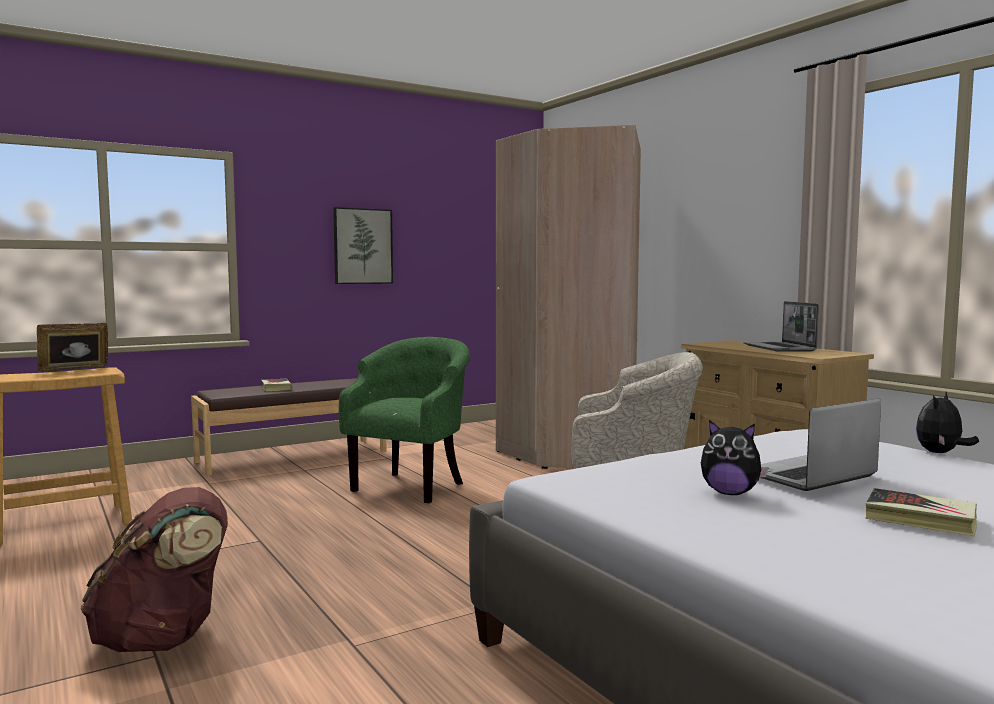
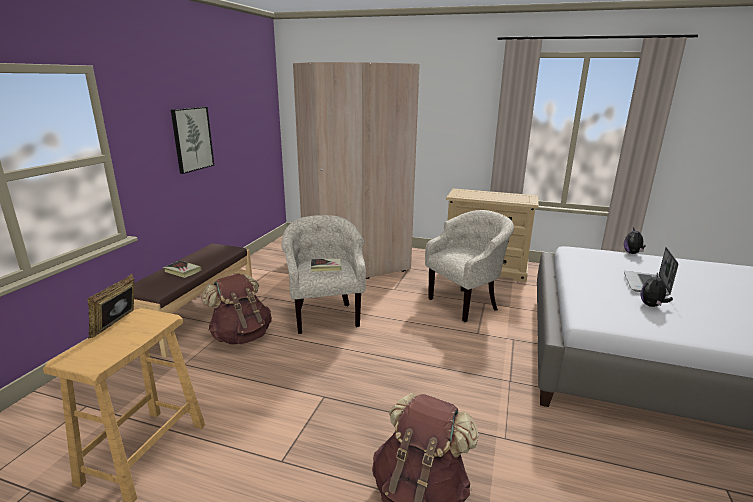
camera: 40 degrees left, 15 degrees up
green armchair [339,337,470,503] -> beige armchair [282,215,366,334]
plush toy [701,420,768,495] -> plush toy turned 135 degrees clockwise [641,273,673,307]
laptop [743,301,819,352] -> none
book [865,488,977,537] -> book moved to [311,259,341,272]
none -> brown backpack [201,274,272,345]

